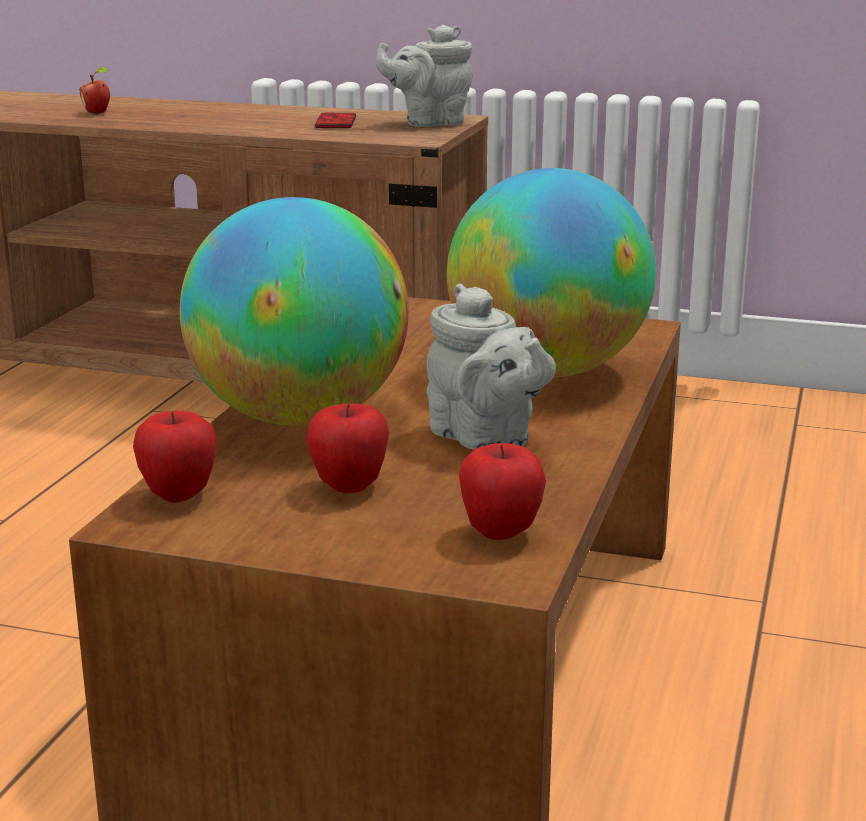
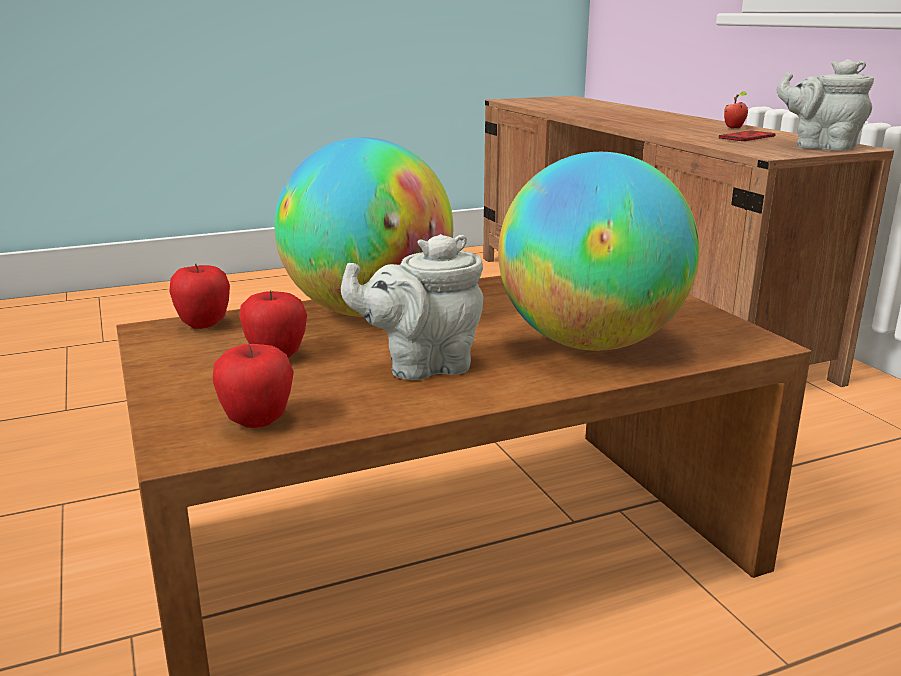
camera: 50 degrees right, 0 degrees up
apple [79,67,110,114] -> apple moved to [724,91,748,128]
grey teapot [427,283,556,450] -> grey teapot turned 60 degrees clockwise [341,234,484,380]

